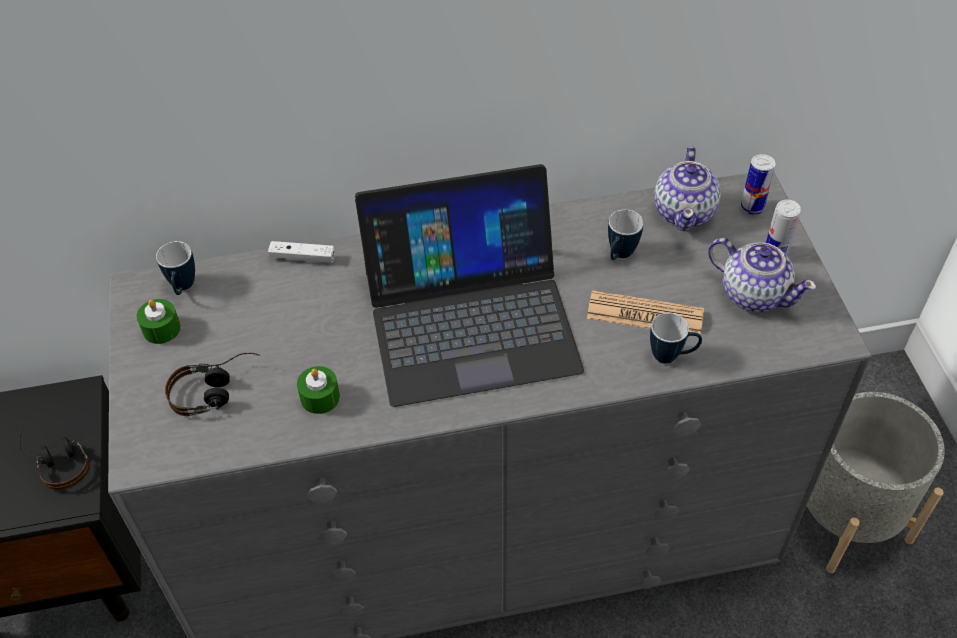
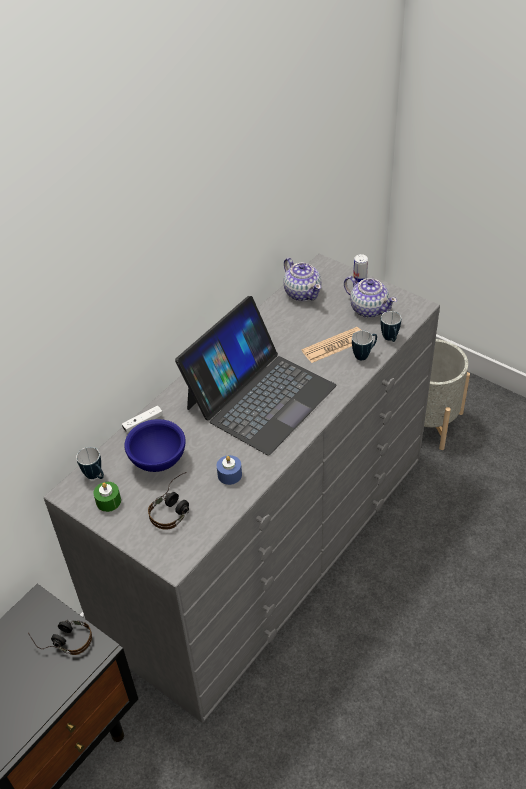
camera: 40 degrees left, 5 degrees down
green candle [297,366,340,414] -> blue candle [217,455,242,485]
mug [608,210,643,260] -> mug moved to [380,311,401,342]
teapot [708,238,816,312] -> teapot turned 45 degrees clockwise [344,276,397,318]
can [741,154,776,215] -> none
none -> blue bowl [124,419,186,472]

